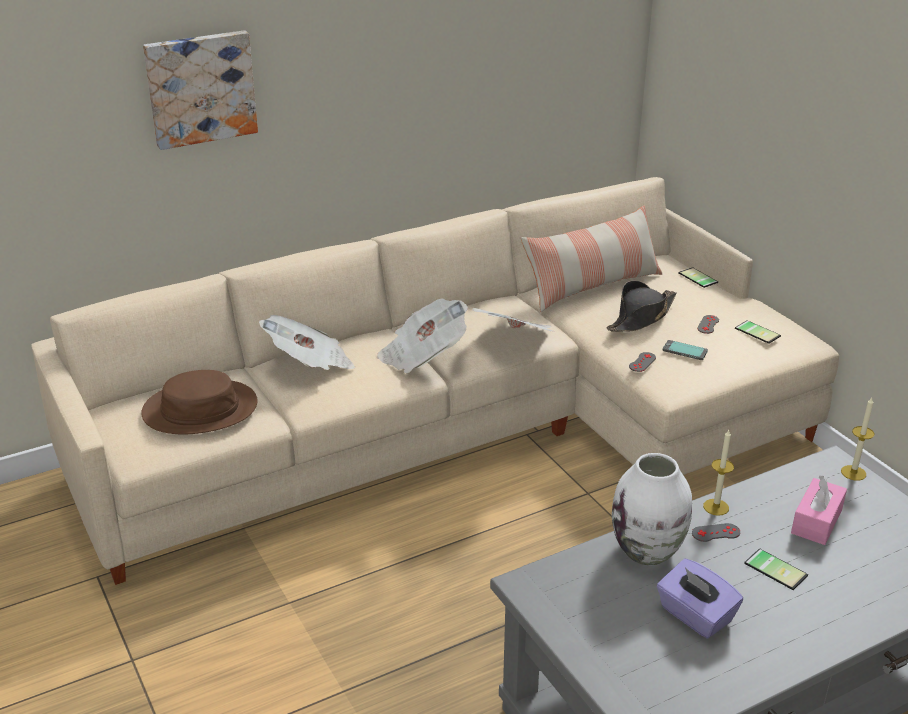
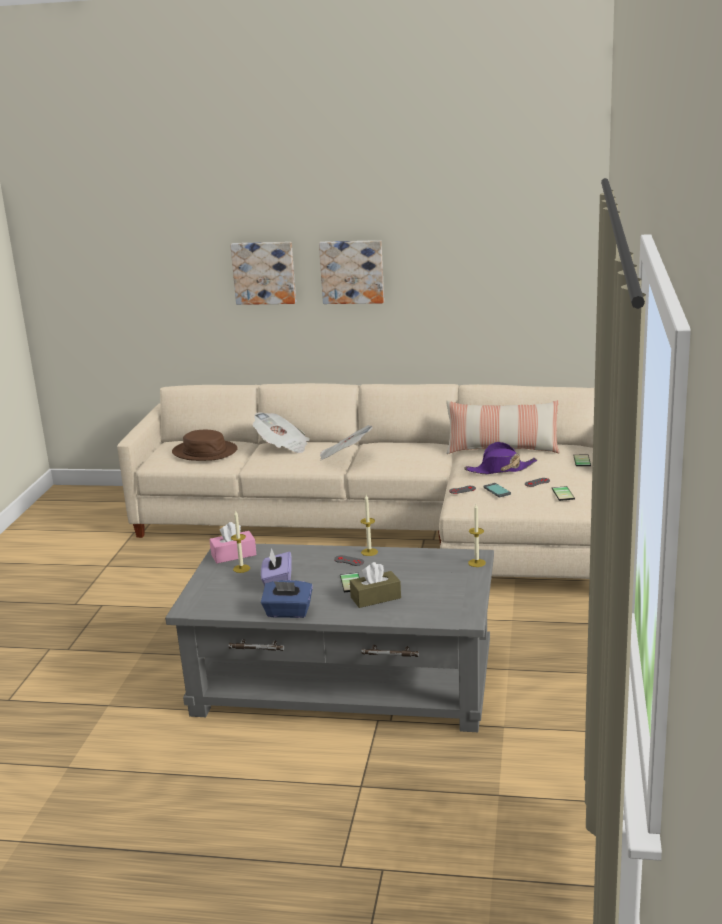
camera: 40 degrees right, 10 degrees down
newspaper [472,308,555,332] -> none
black hat [607,280,676,332] -> purple hat [464,442,538,474]
white vase [612,453,692,565] -> none
pink tissue box [791,475,847,545] -> pink tissue box moved to [210,522,256,564]
none -> candle [231,510,250,573]
none -> blue tissue box [261,580,313,618]
none -> picture [319,240,384,304]
none -> brown tissue box [350,562,401,608]

